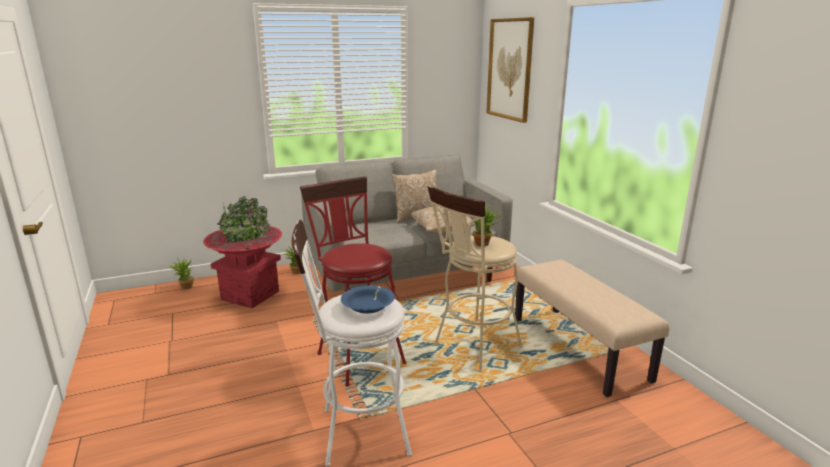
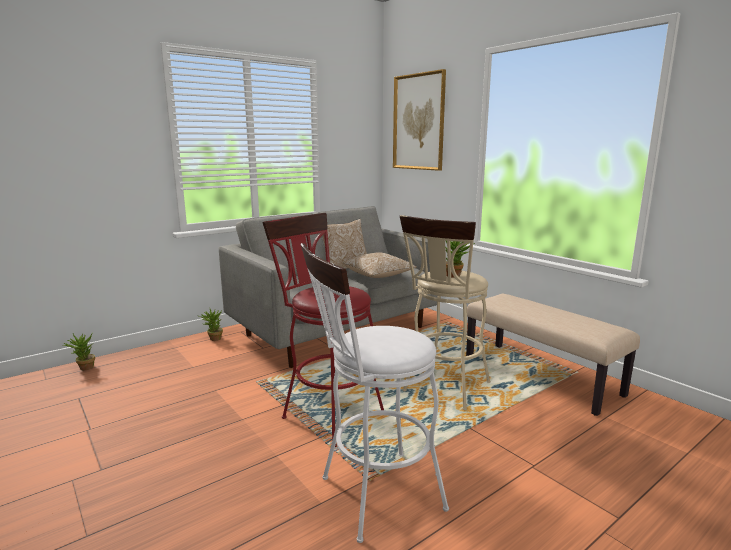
camera: 15 degrees left, 5 degrees down
red planter [203,196,282,308] -> none
blue bowl [341,286,395,313] -> none

